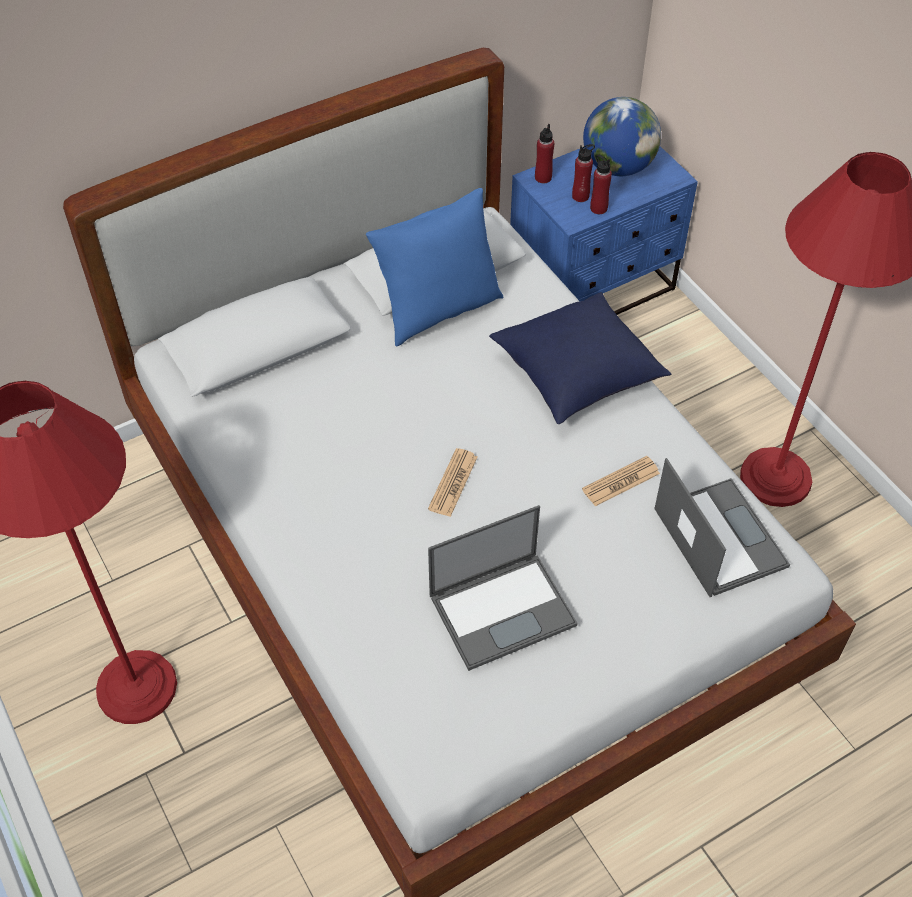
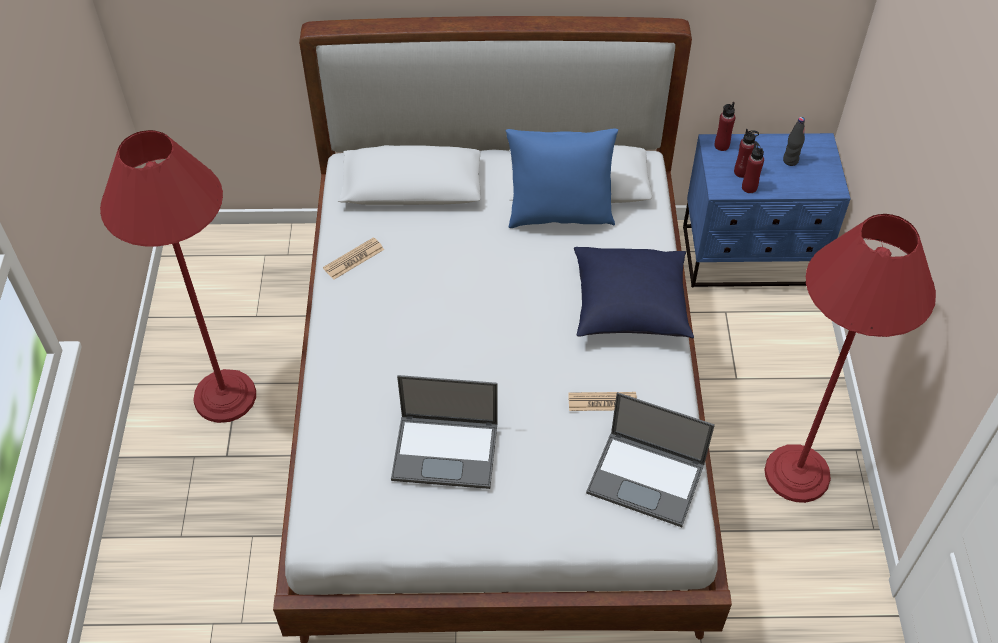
camera: 30 degrees right, 0 degrees up
newspaper [428,448,477,517] -> newspaper moved to [323,237,384,280]
globe [583,97,661,176] -> black bottle [783,117,805,166]
laptop [654,458,790,597] -> laptop turned 105 degrees clockwise [586,392,715,527]

